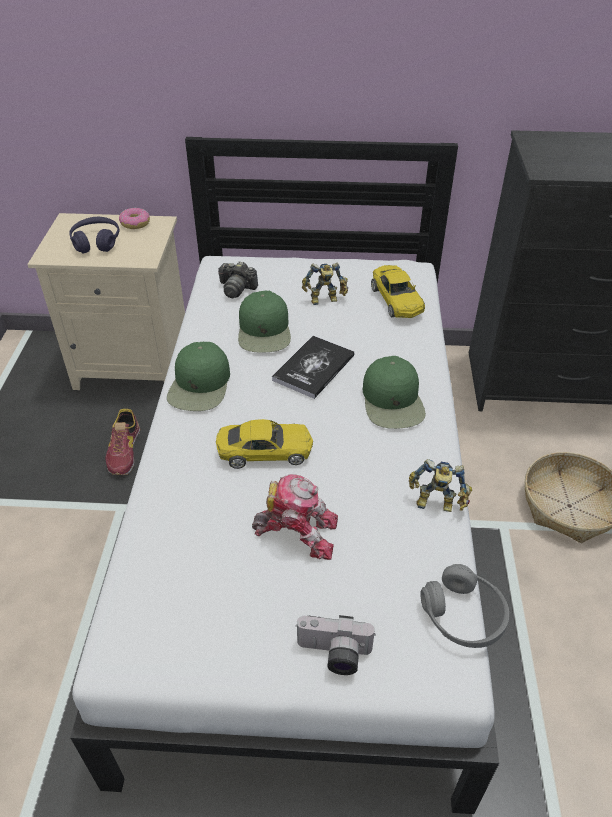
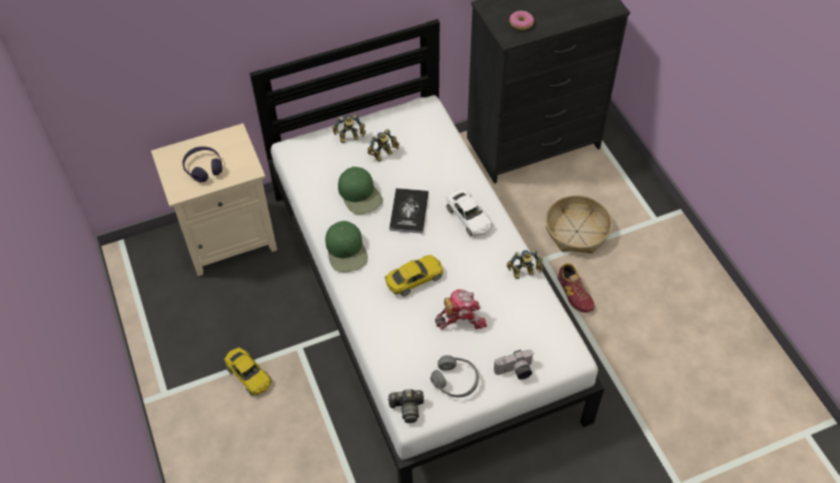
camera: 25 degrees left, 10 degrees up
shoe [105,409,140,475] -> shoe moved to [557,263,594,313]
donut [119,208,150,229] -> donut moved to [509,10,534,30]
camera [218,261,258,298] -> camera moved to [387,389,424,423]
green cap [363,356,426,429] -> white toy car [446,189,493,236]
yellow toy car [371,265,425,318] -> yellow toy car moved to [224,347,272,396]
grey headphones [420,564,509,648] -> grey headphones moved to [430,355,479,397]
none -> toy robot [332,114,366,143]

